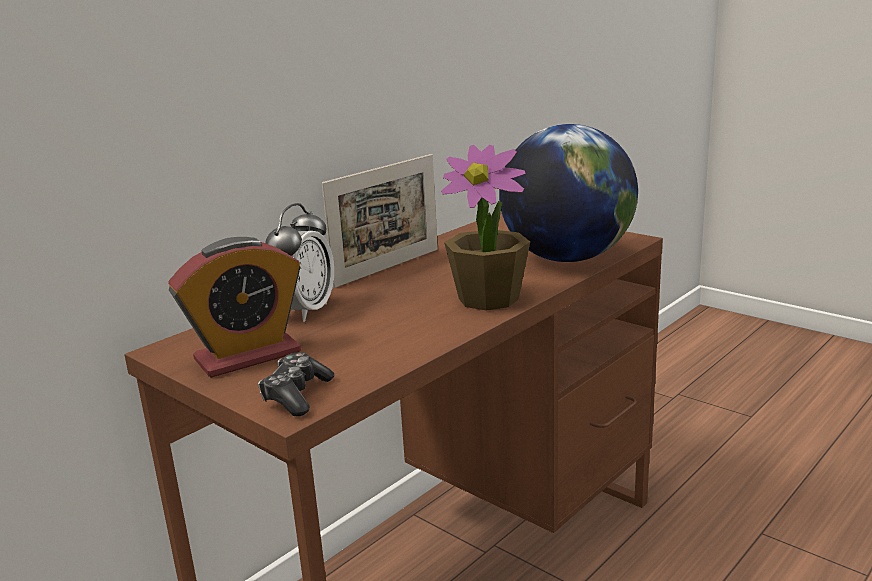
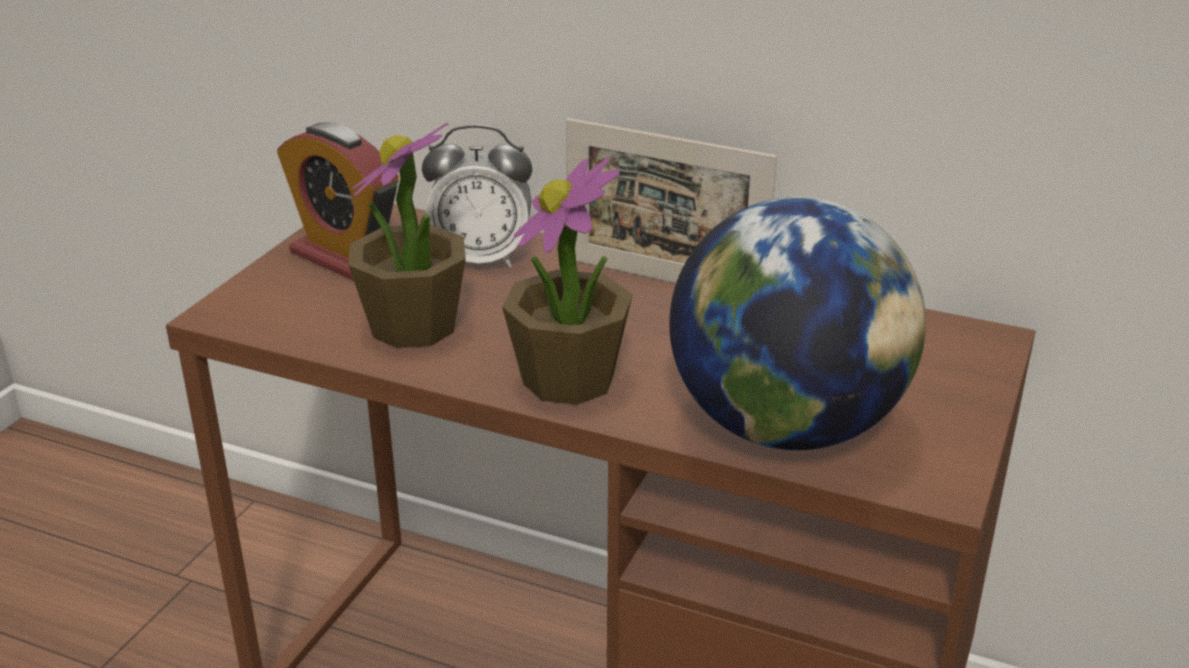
camera: 70 degrees right, 10 degrees up
game controller [258,352,335,416] -> none
none -> potted plant [349,123,466,348]

